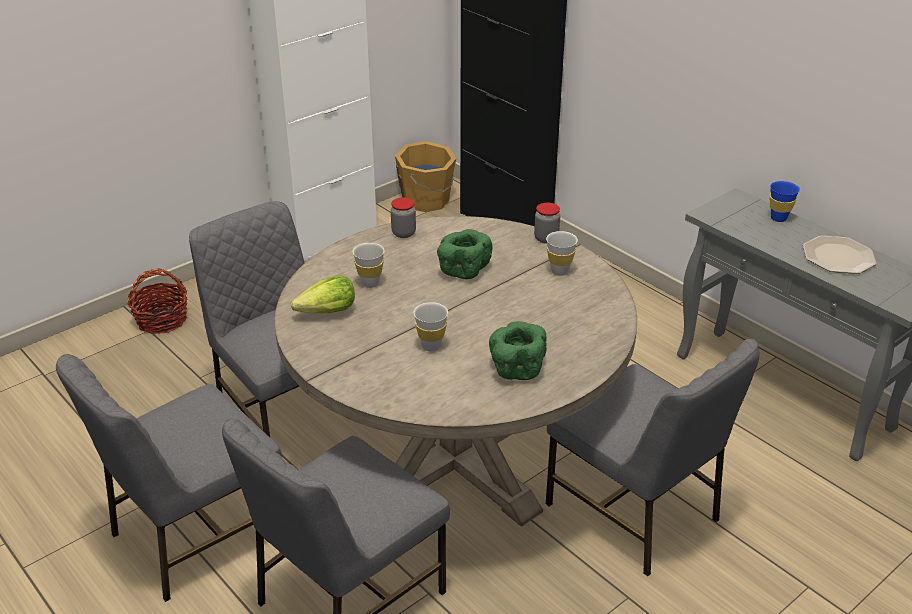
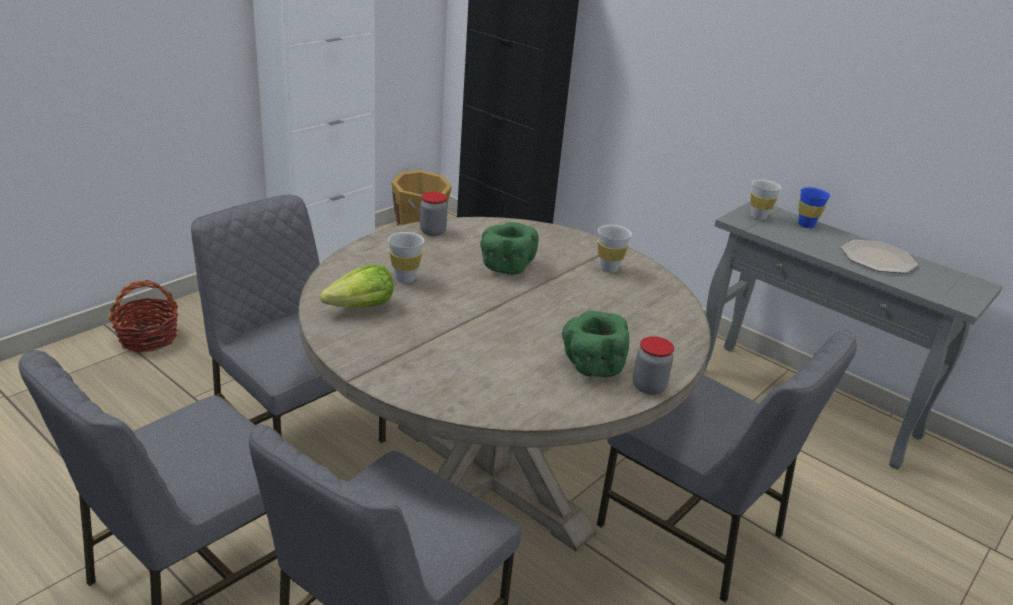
camera: 10 degrees left, 5 degrees down
white cup [414,302,448,352] -> white cup moved to [751,180,781,220]
jar [534,203,560,244] -> jar moved to [633,336,674,395]

